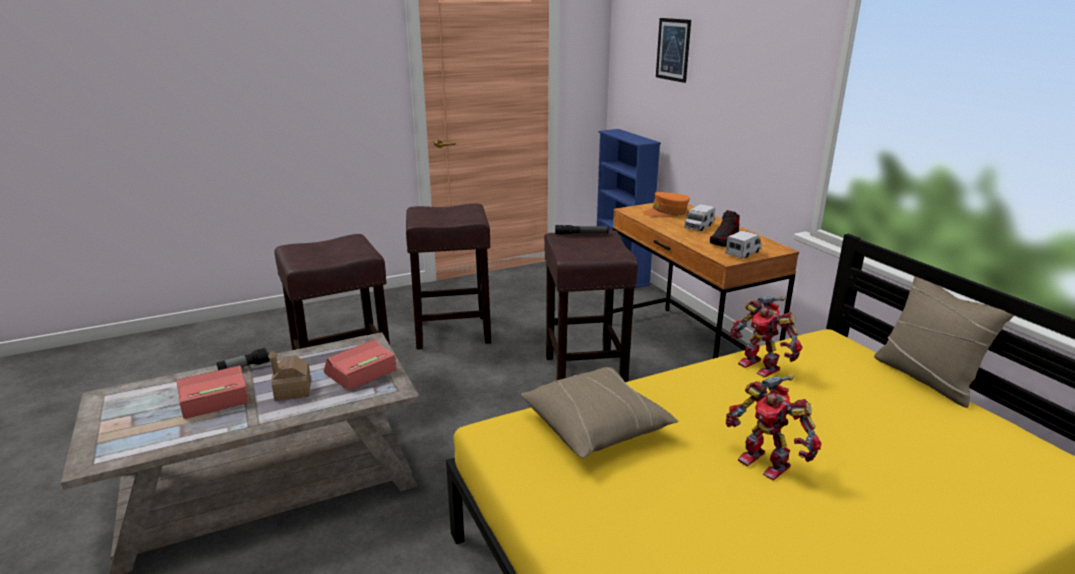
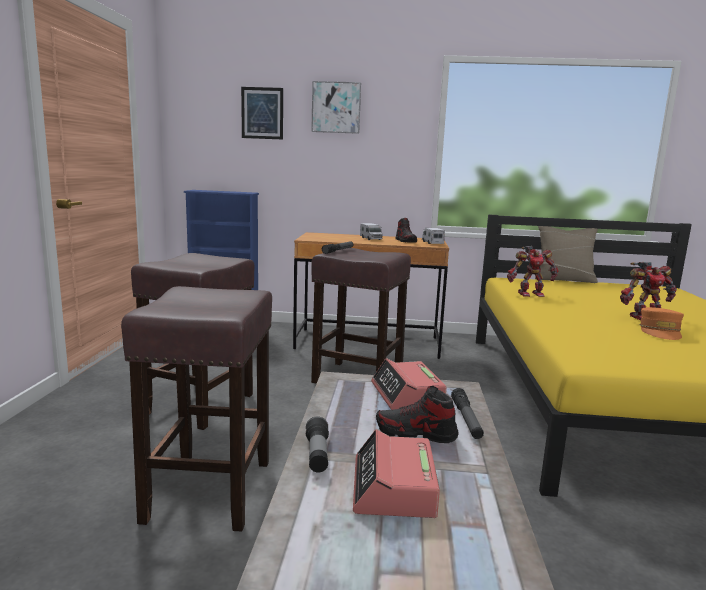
camera: 60 degrees left, 10 degrees down
toy house [268,351,311,401] -> shoe [376,386,458,443]
beige pillow [521,367,679,458] -> none
orange cap [643,192,690,218] -> orange cap moved to [639,307,684,340]
none -> picture [311,81,361,134]
none -> flashlight [451,388,484,439]

